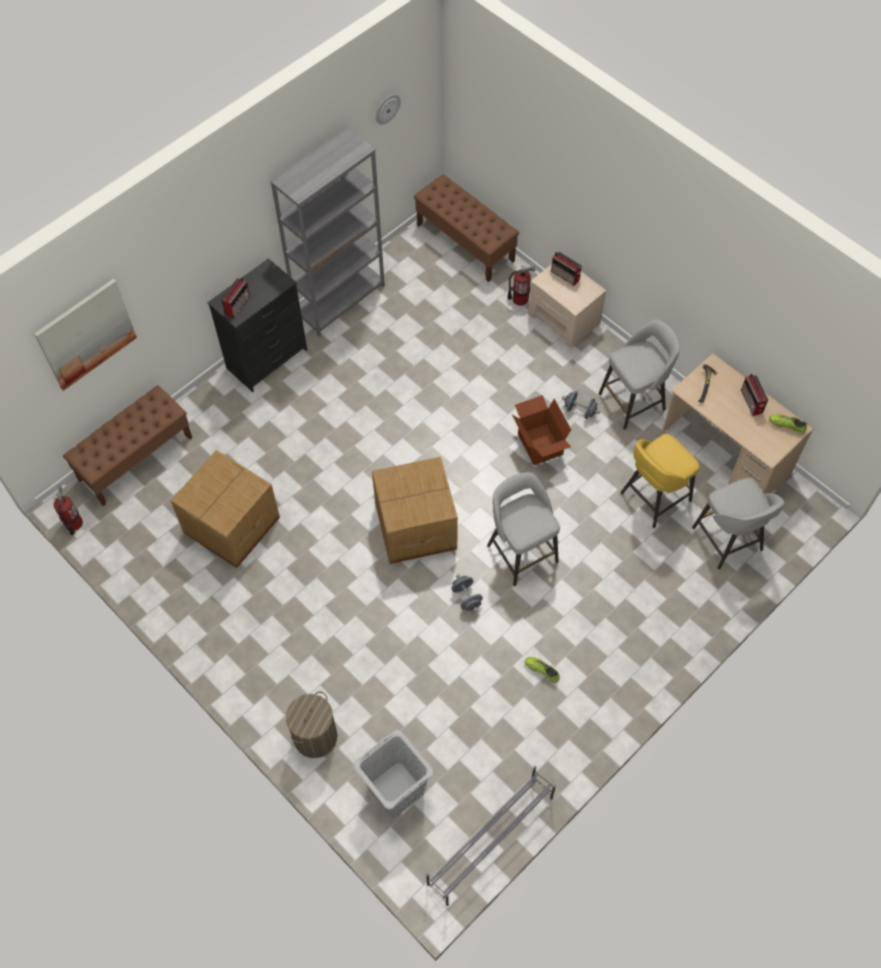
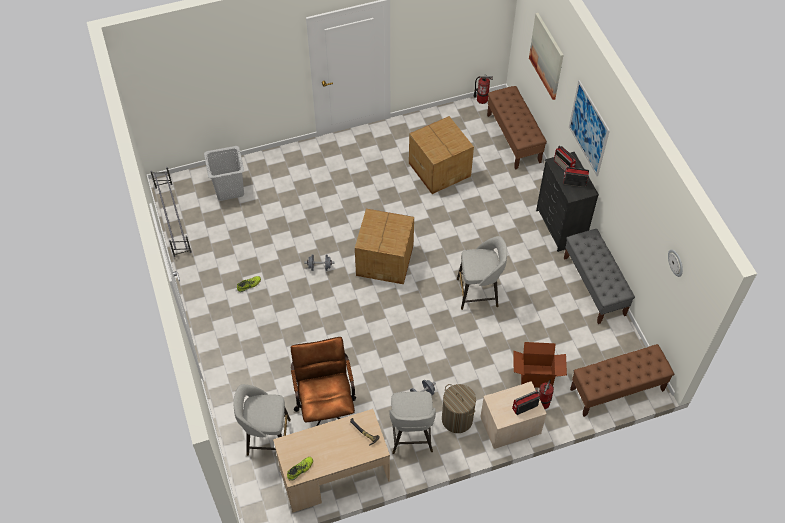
camera: 115 degrees right, 5 degrees down
grey bookcase [270,127,385,336] -> grey bench [564,229,635,324]
laundry basket [286,691,337,758] -> laundry basket moved to [442,384,476,433]
grey stool [487,472,560,586] -> grey stool moved to [457,236,507,310]
cardboard box [512,395,571,465] -> cardboard box moved to [513,342,567,388]
yellow stool [620,434,700,528] -> brown office chair [291,337,356,426]
radio [741,373,768,416] -> radio moved to [563,167,589,187]
none -> picture [569,80,610,176]

